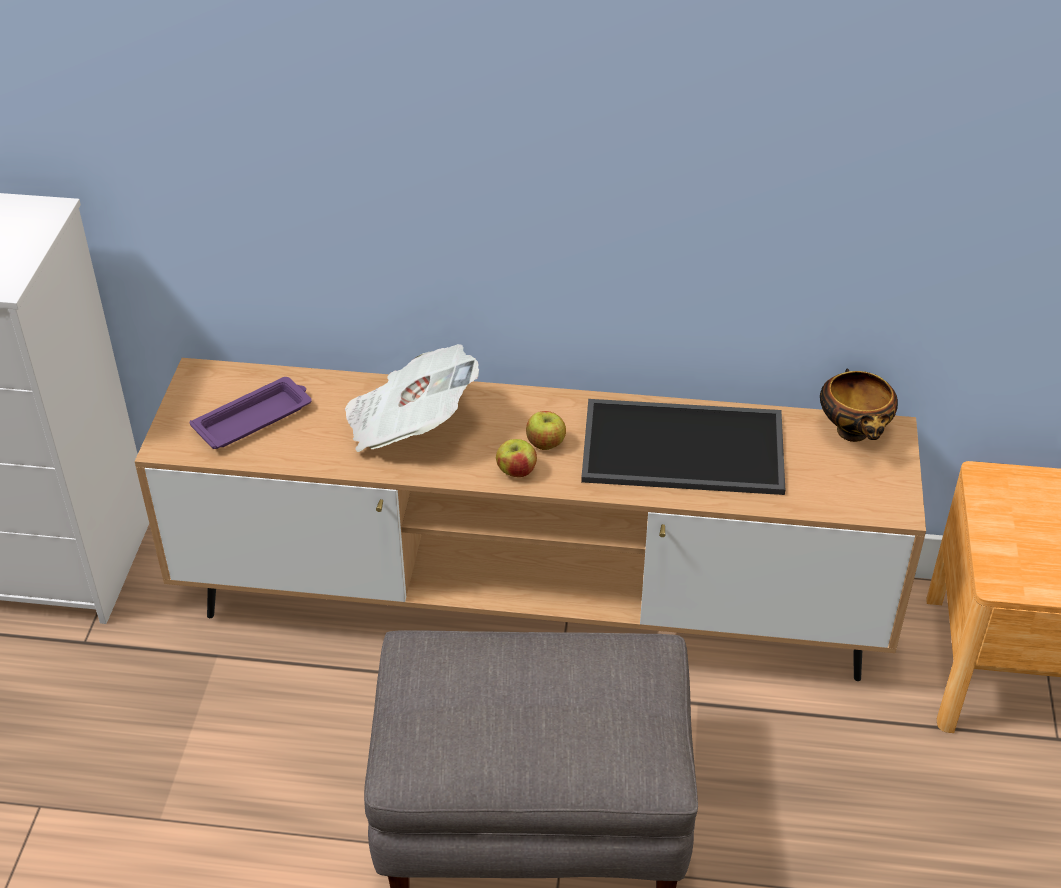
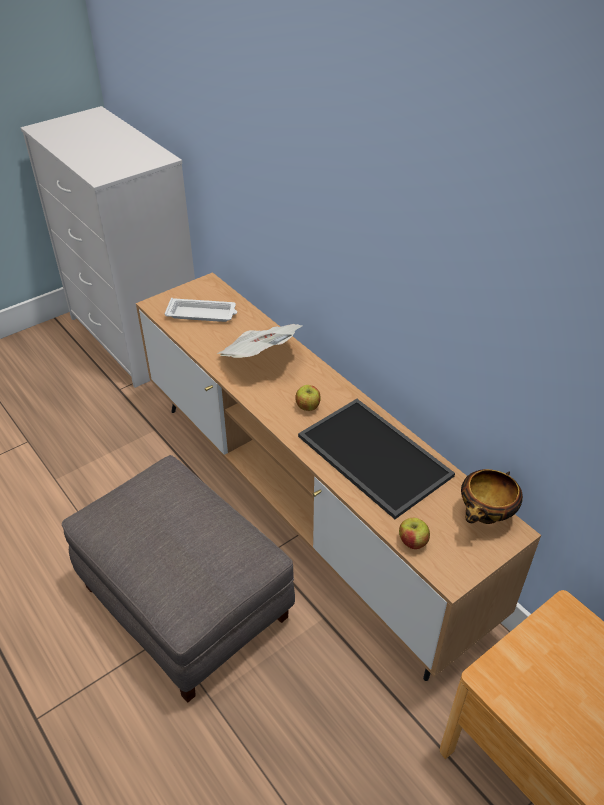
camera: 45 degrees right, 0 degrees up
purple tray [190,377,312,449] -> white tray [165,298,237,322]
apple [496,439,537,477] -> apple moved to [399,518,430,549]

